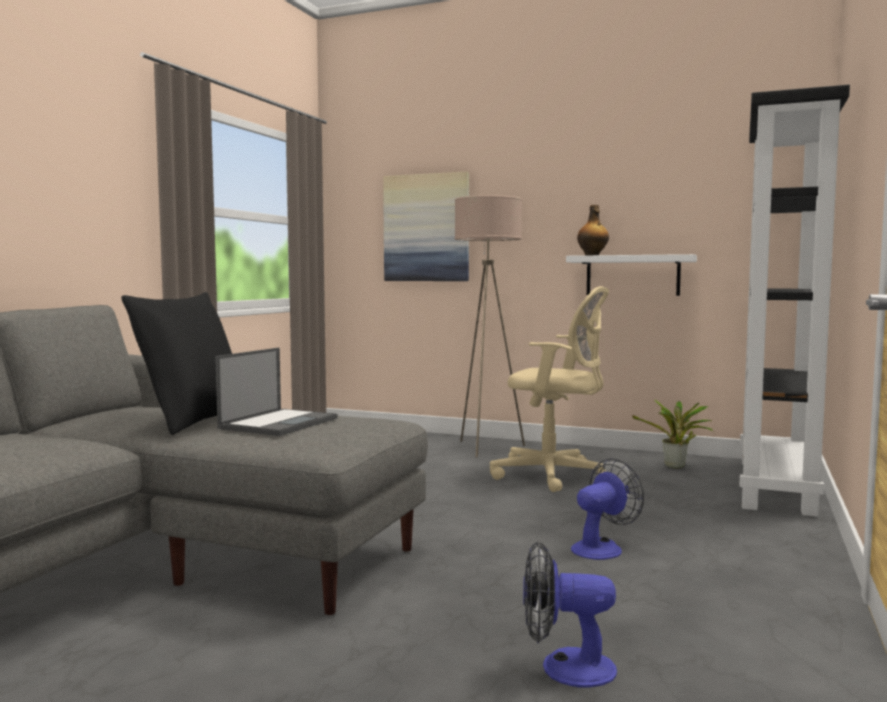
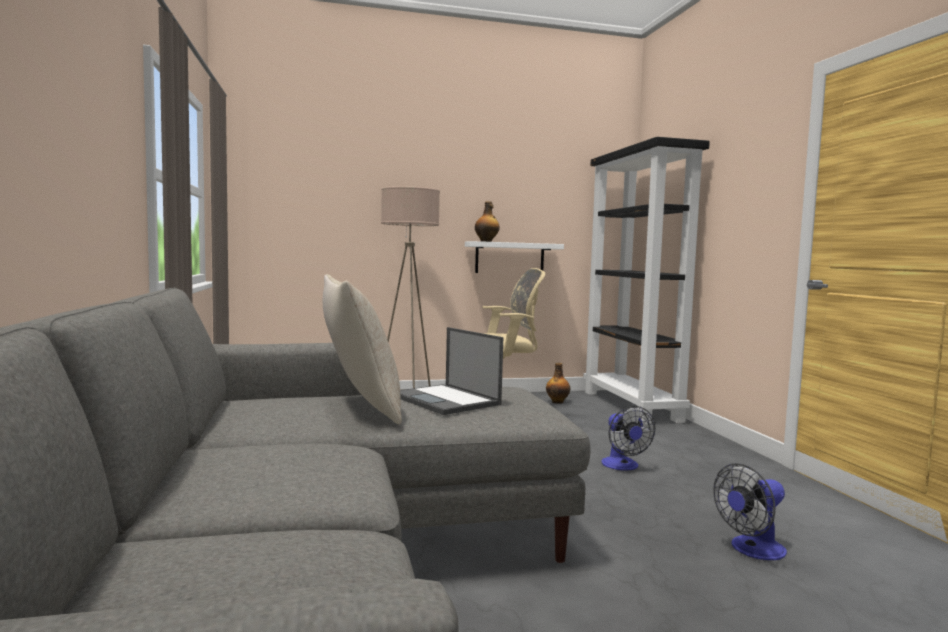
camera: 35 degrees left, 0 degrees up
black pillow [121,292,232,435] -> beige pillow [323,274,402,424]
laptop [215,348,338,436] -> laptop turned 150 degrees clockwise [400,327,503,415]
picture [383,172,469,281] -> none
fan [571,459,644,560] -> fan turned 150 degrees clockwise [601,406,655,470]
potted plant [632,400,715,468] -> bottle [546,363,570,404]

